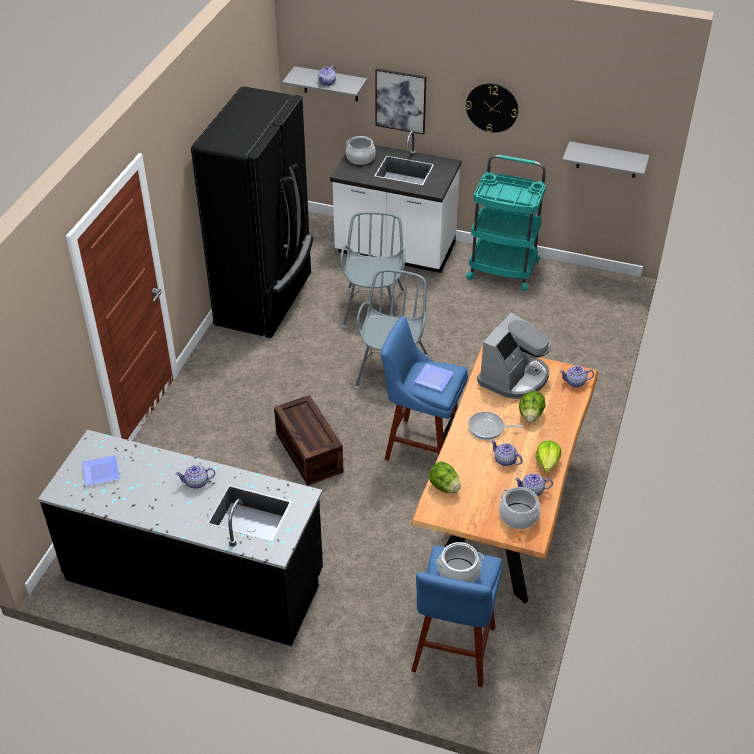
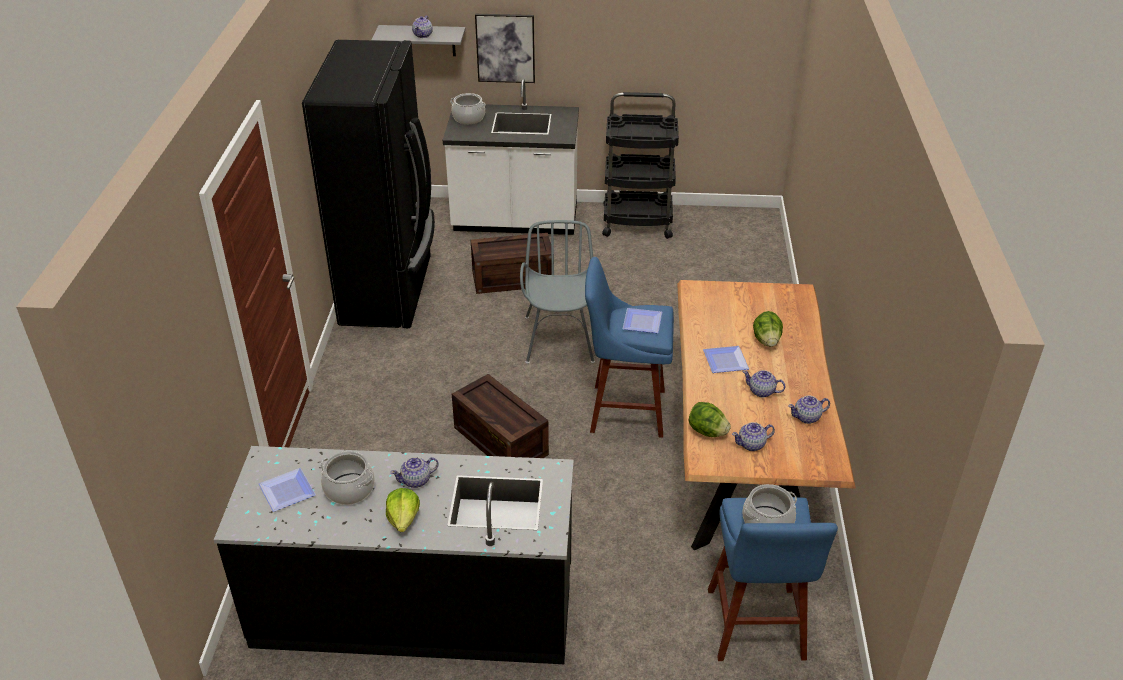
camera: 15 degrees left, 5 degrees down
grey chair [340,211,405,327] -> crate [471,233,552,294]
wall clock [466,83,518,133] -> none
turquoise cart [466,155,546,291] -> black cart [602,92,679,239]
frying pan [468,412,523,440] -> plate [703,346,749,373]
coffee machine [477,312,551,399] -> none
cooking pot [499,487,541,529] -> cooking pot moved to [320,451,375,505]
lettuce [536,440,561,472] -> lettuce moved to [386,488,420,532]
teapot [560,366,594,387] -> teapot moved to [732,422,775,451]
grey shelf [562,141,650,178] -> none

